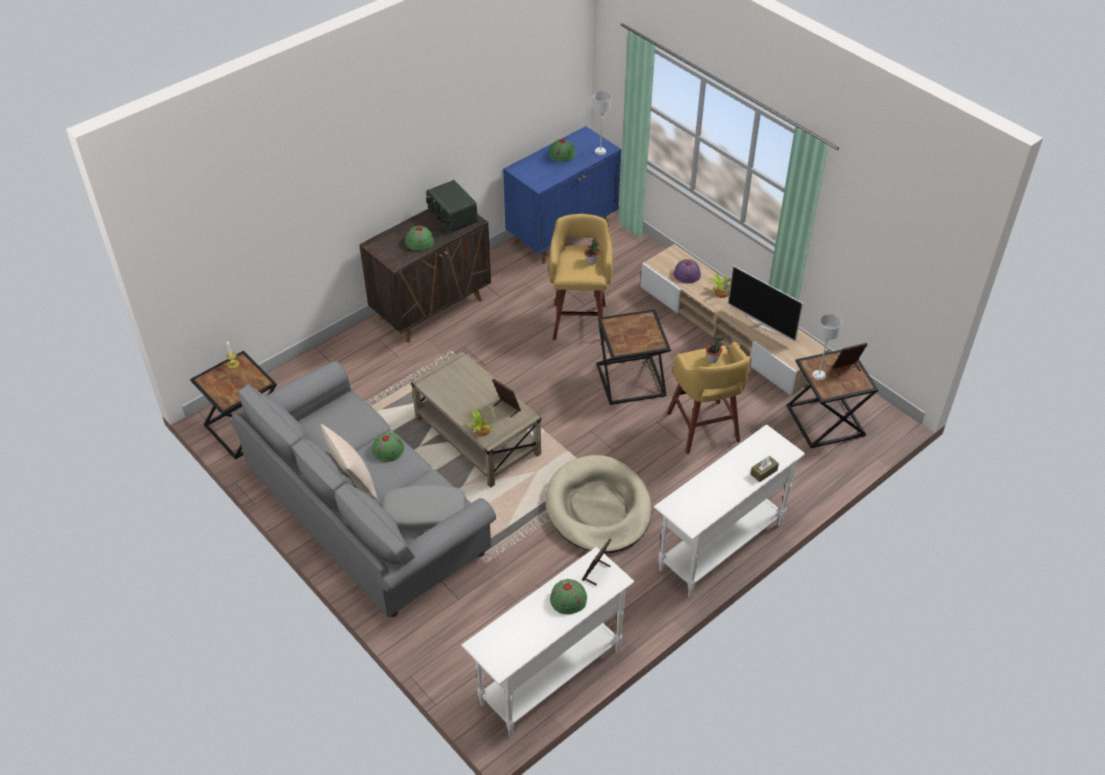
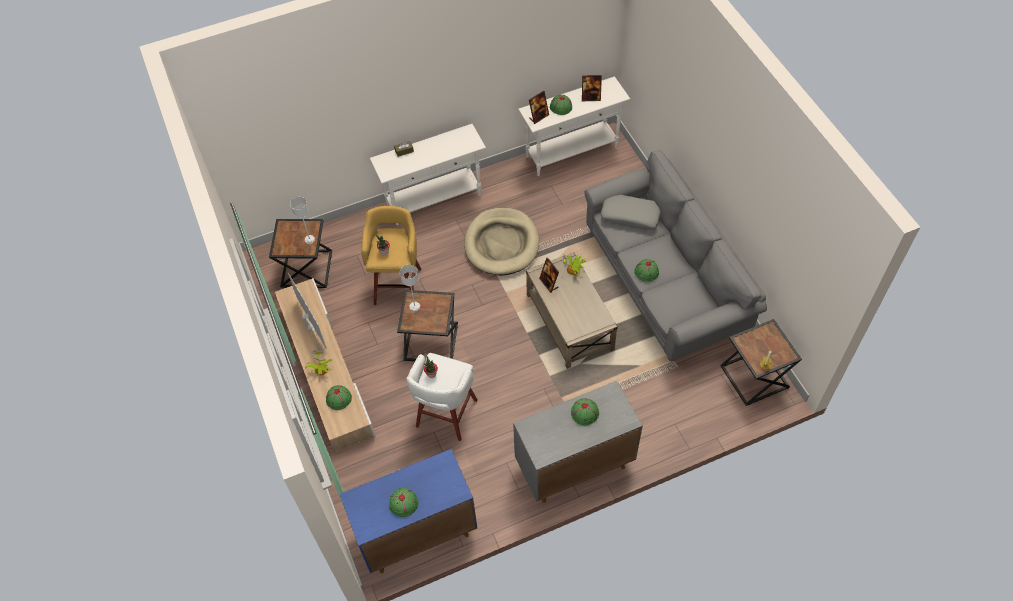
camera: 160 degrees left, 10 degrees up
beige pillow [320,424,378,500] -> none
brown cabinet [359,209,491,343] -> grey cabinet [513,381,643,503]
radio [426,180,478,233] -> none
yellow stool [549,214,613,341] -> white stool [407,353,478,441]
grey table lamp [593,91,611,155] -> grey table lamp moved to [400,265,420,311]
purple hat [674,259,701,283] -> green hat [326,385,352,410]
picture frame [832,343,867,376] -> picture frame moved to [582,75,602,101]

